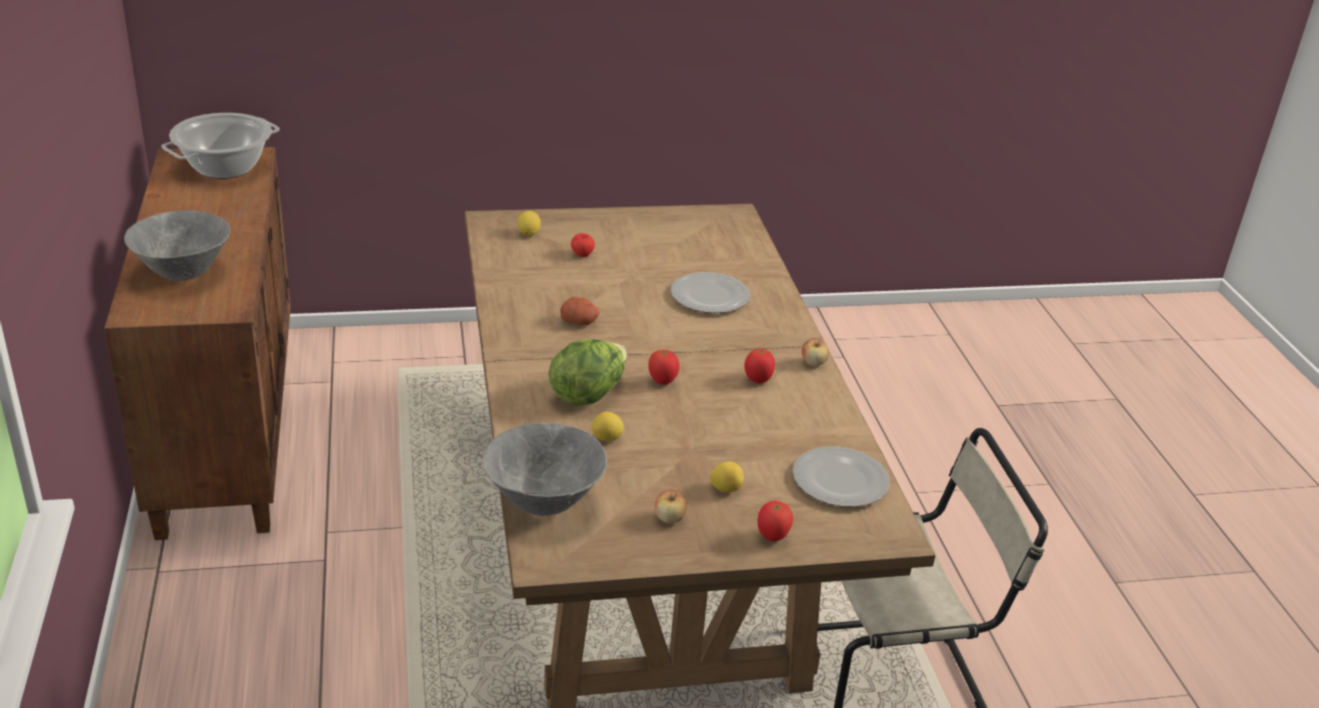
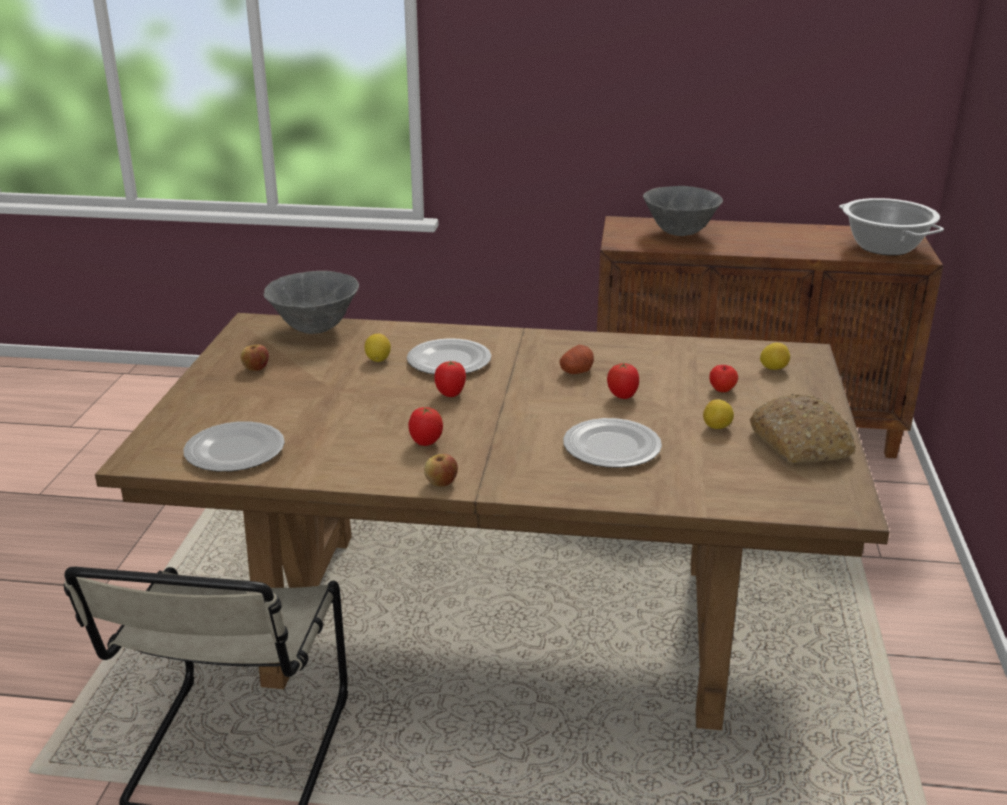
camera: 110 degrees right, 5 degrees down
lettuce [548,339,627,406] -> plate [407,338,491,375]
lemon [710,461,744,493] -> lemon moved to [703,399,734,429]
tomato [757,501,793,541] -> tomato moved to [607,363,639,399]
none -> bread [749,394,856,464]

